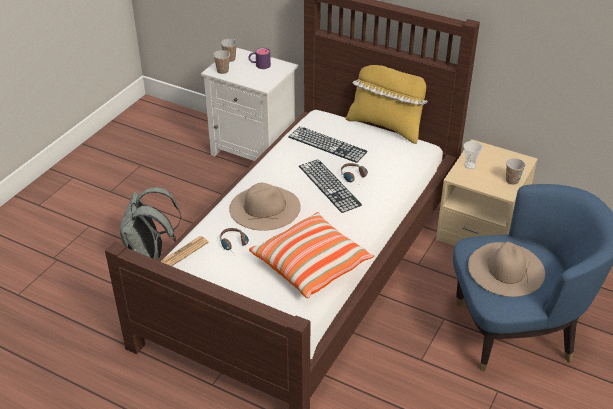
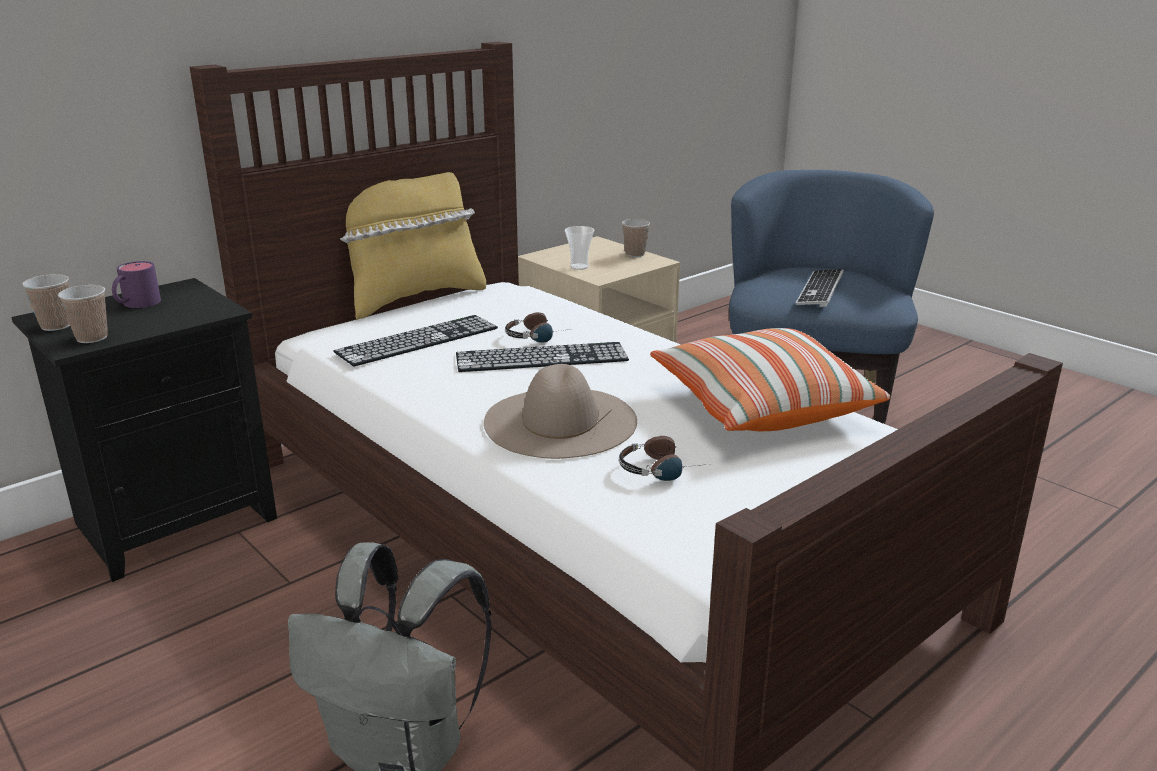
camera: 70 degrees left, 15 degrees down
newspaper [161,236,209,266] -> none
white nightstand [201,47,298,161] -> black nightstand [11,278,277,582]
beige hat [468,242,545,297] -> keyboard [796,269,844,307]

